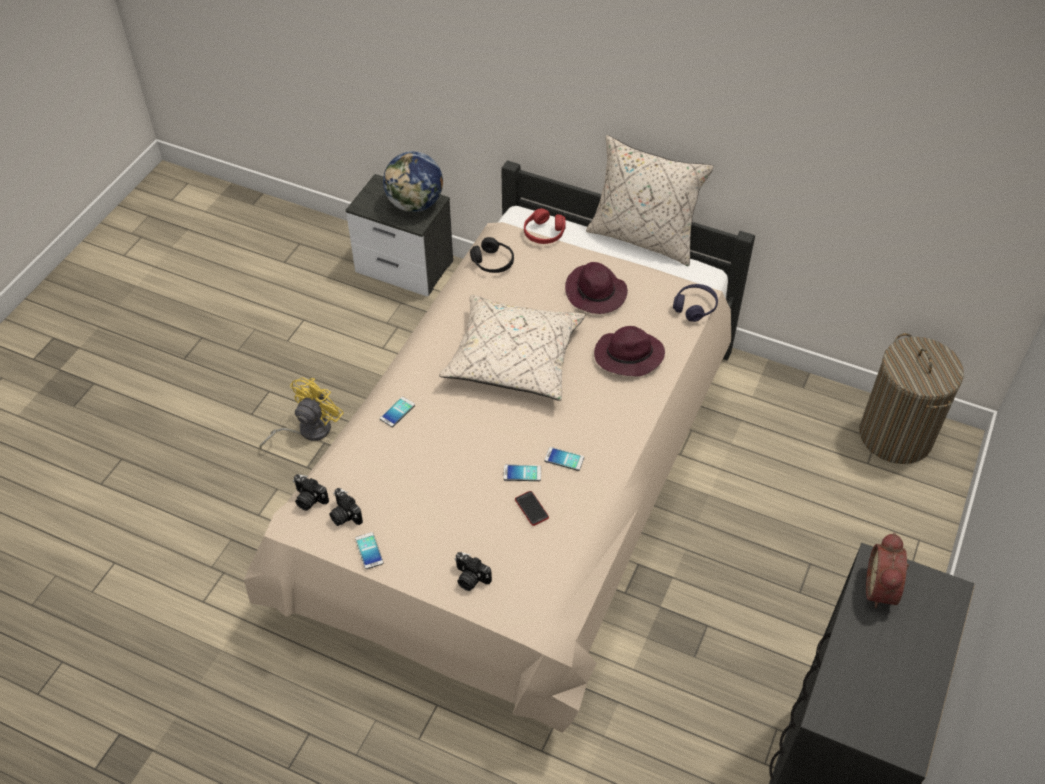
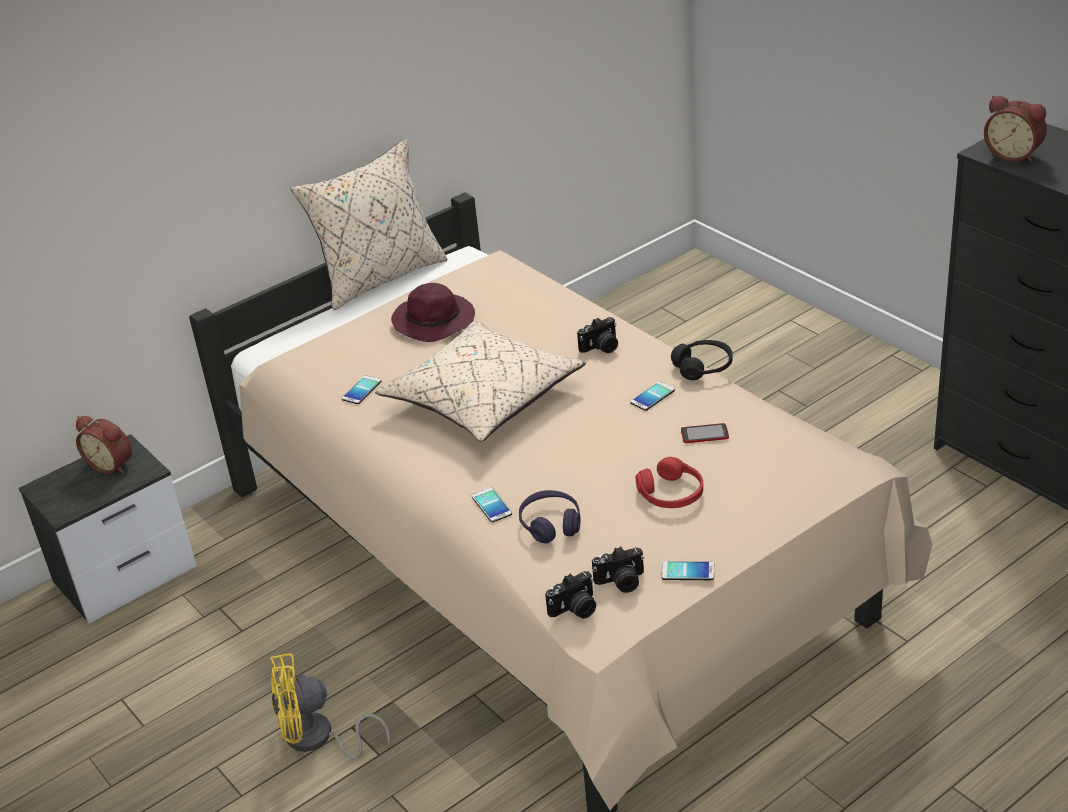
camera: 60 degrees left, 15 degrees down
yellow fan [259,377,343,449] -> yellow fan turned 75 degrees counterclockwise [270,653,390,760]
globe [383,151,443,212] -> alarm clock [76,416,132,474]
camera [455,552,492,591] -> camera moved to [577,317,618,353]
black headphones [470,237,514,273] -> black headphones moved to [671,340,733,380]
phone [503,465,541,481] -> phone moved to [342,375,381,404]
red headphones [524,208,566,244] -> red headphones moved to [636,457,703,508]
purple hat [594,326,665,376] -> none
purple headphones [673,284,718,322] -> purple headphones moved to [519,490,581,544]
laundry basket [859,333,964,464] -> none

